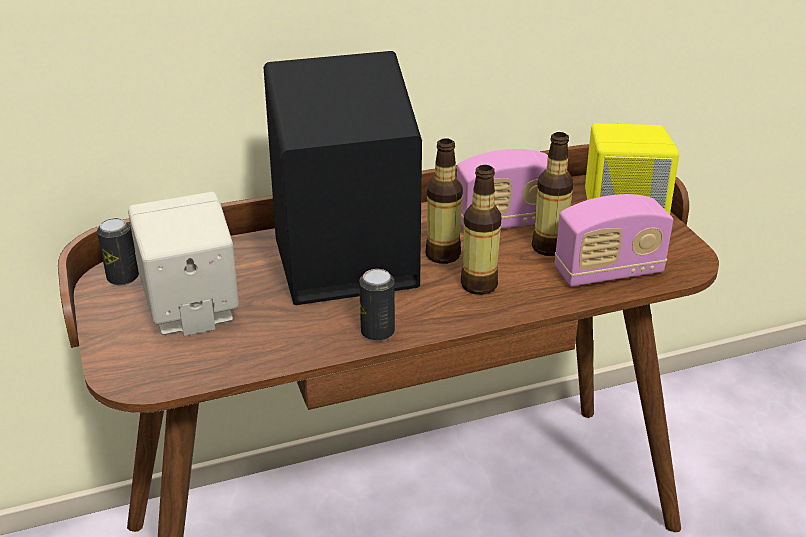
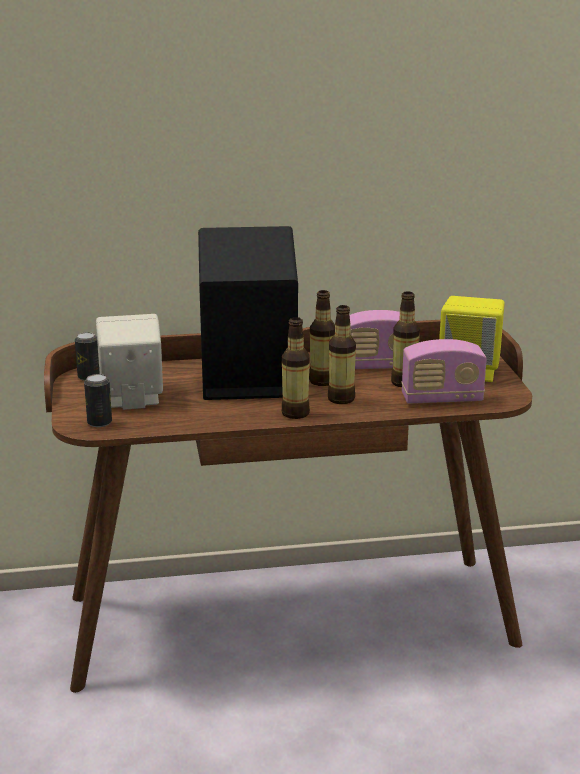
camera: 10 degrees right, 10 degrees down
can [359,269,395,341] -> can moved to [84,374,112,427]
none -> bottle [281,317,310,419]

